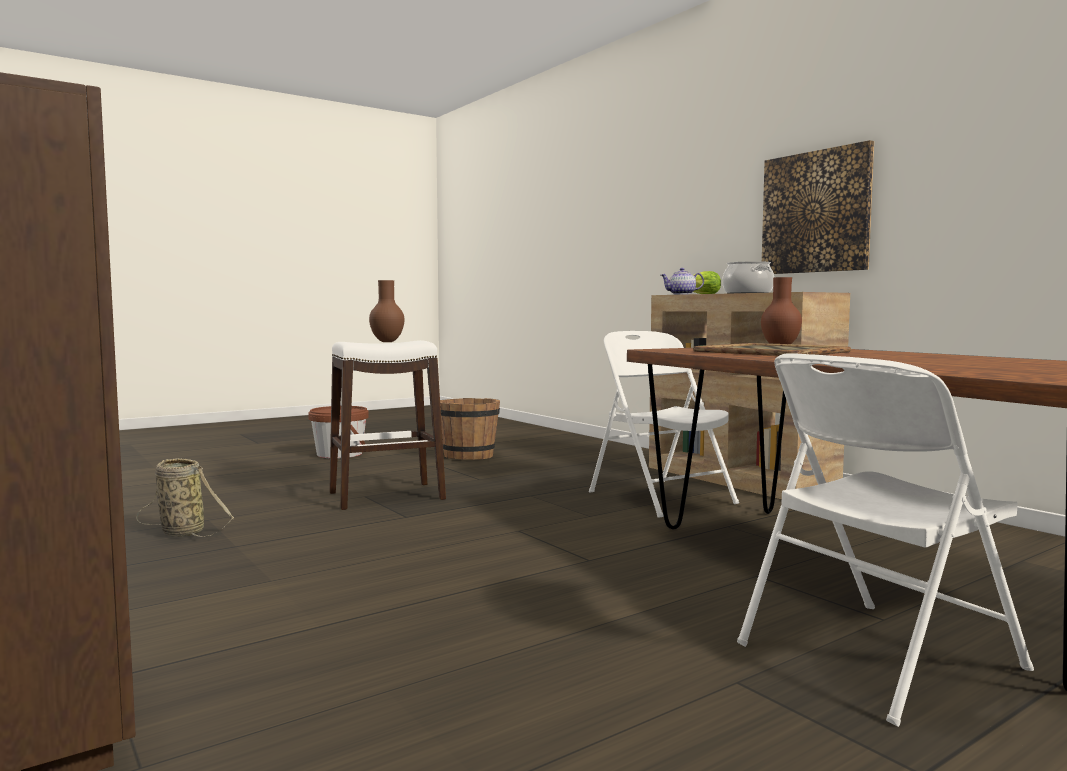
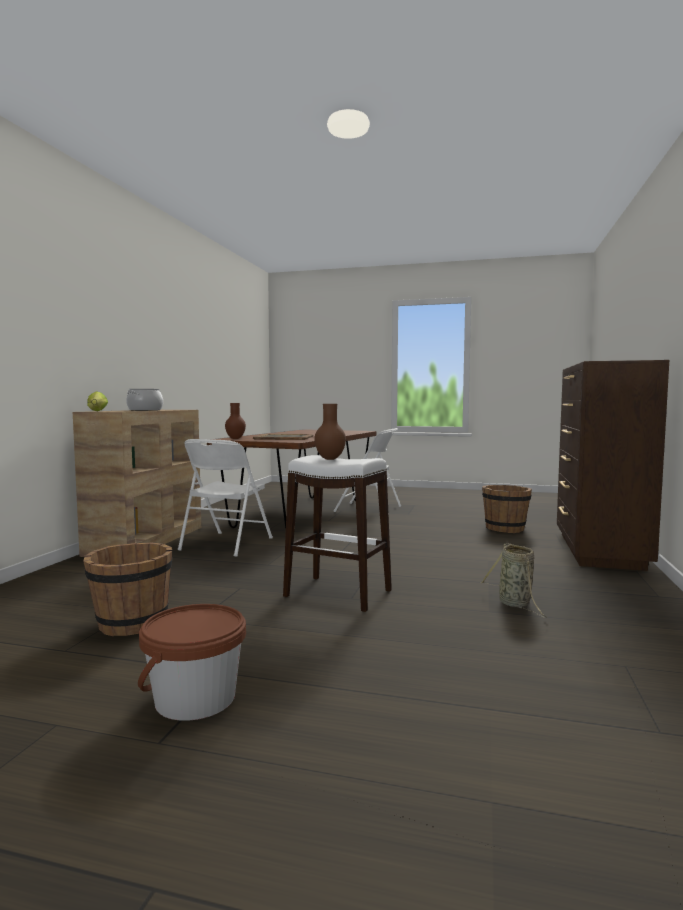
camera: 130 degrees left, 0 degrees up
teapot [661,268,704,295] -> none
picture [762,140,874,274] -> none
none -> brown bucket [482,485,532,533]

